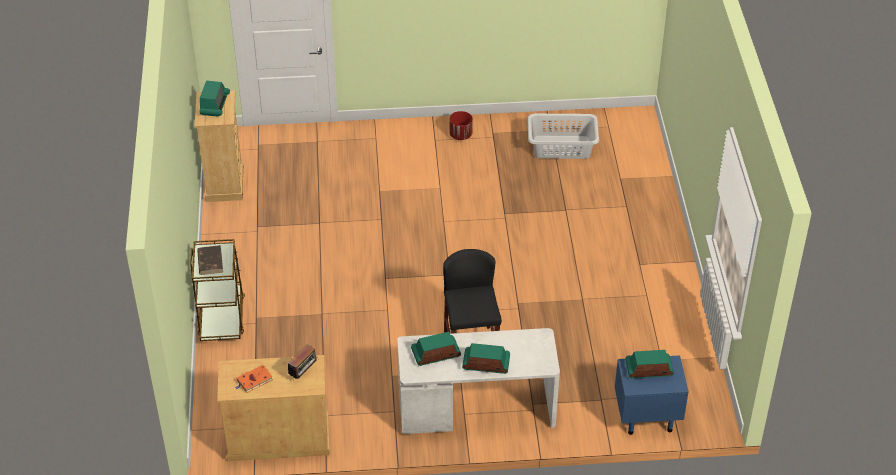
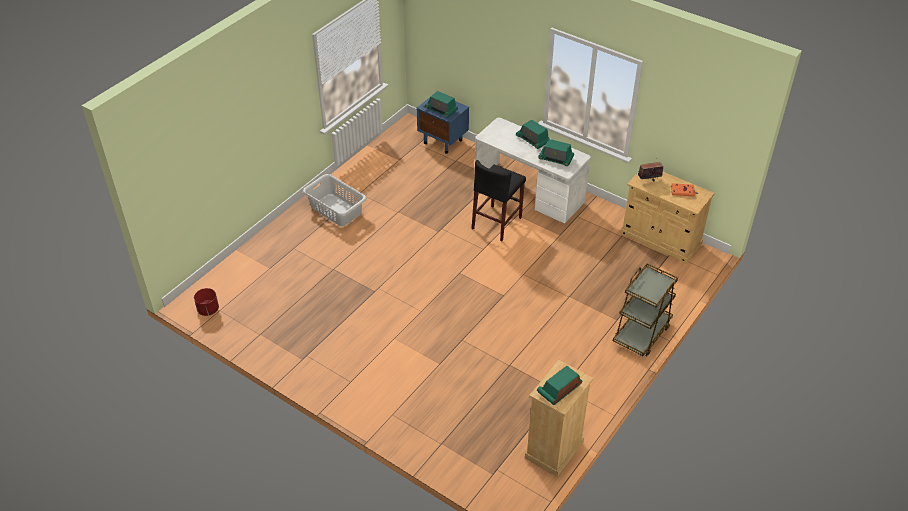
camera: 140 degrees left, 0 degrees up
brown book [197,245,223,275] -> none
red planter [449,111,473,140] -> red planter moved to [194,288,219,316]
grey laundry basket [528,114,599,159] -> grey laundry basket moved to [303,174,367,226]

